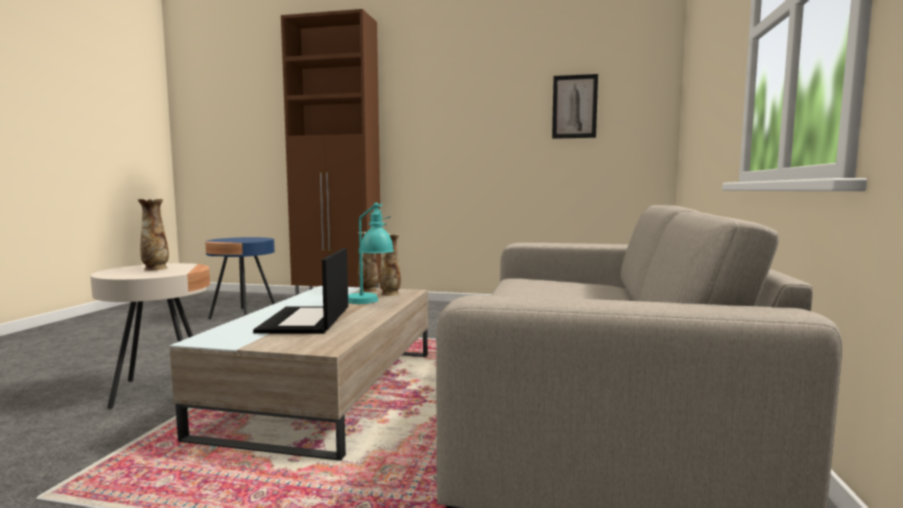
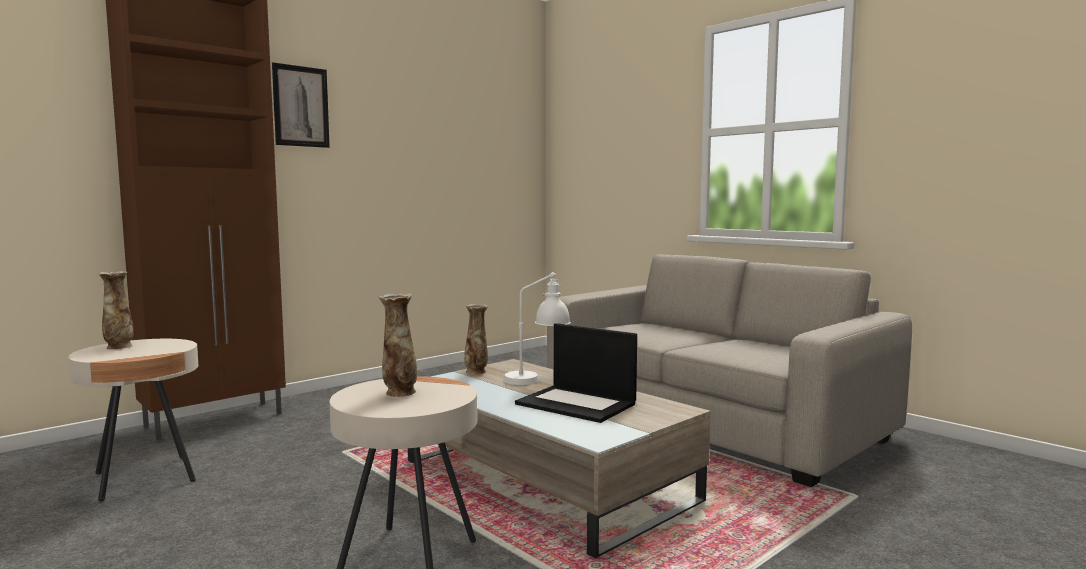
camera: 55 degrees left, 0 degrees up
blue side table [205,237,275,319] -> beige side table [68,339,198,501]
turquoise table lamp [348,203,394,304] -> white table lamp [503,272,571,385]
vase [379,233,401,296] -> vase moved to [99,271,134,349]
picture [552,74,598,139] -> picture moved to [272,62,330,148]

